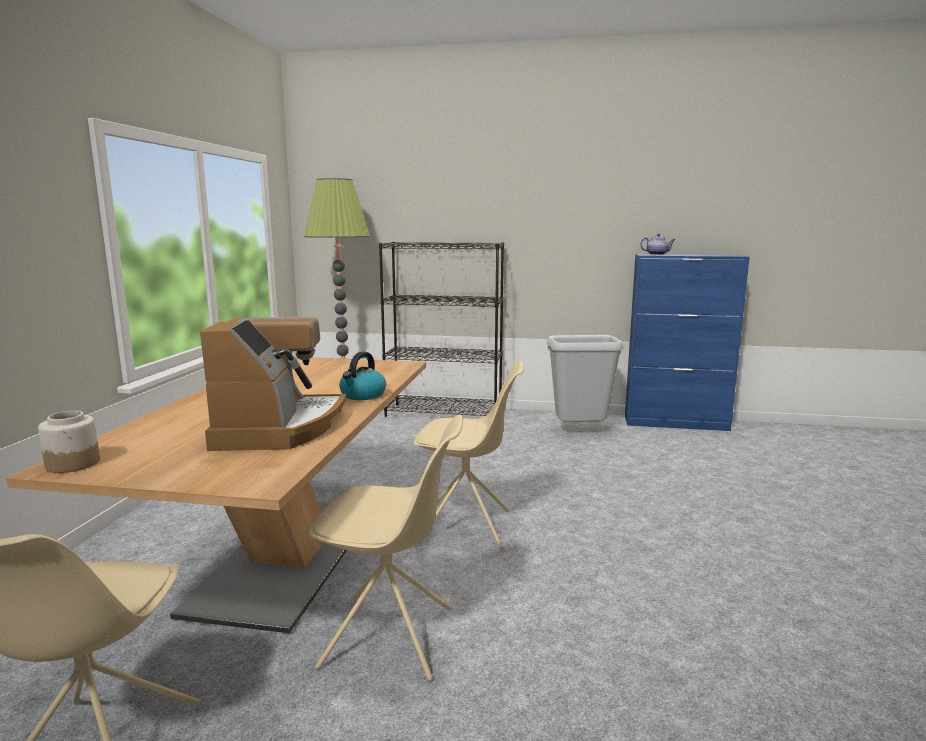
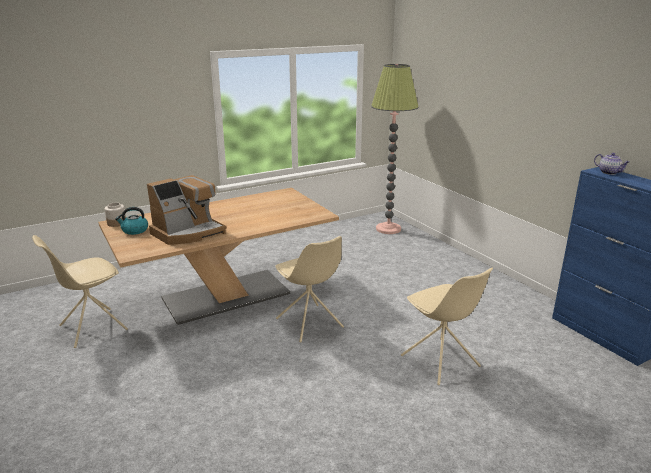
camera: 50 degrees right, 10 degrees up
beige chair [308,415,463,681] -> beige chair moved to [401,268,493,385]
kettle [339,352,386,400] -> kettle moved to [115,207,148,235]
black bookcase [379,242,504,417] -> none
grey trash can [547,335,623,422] -> none

